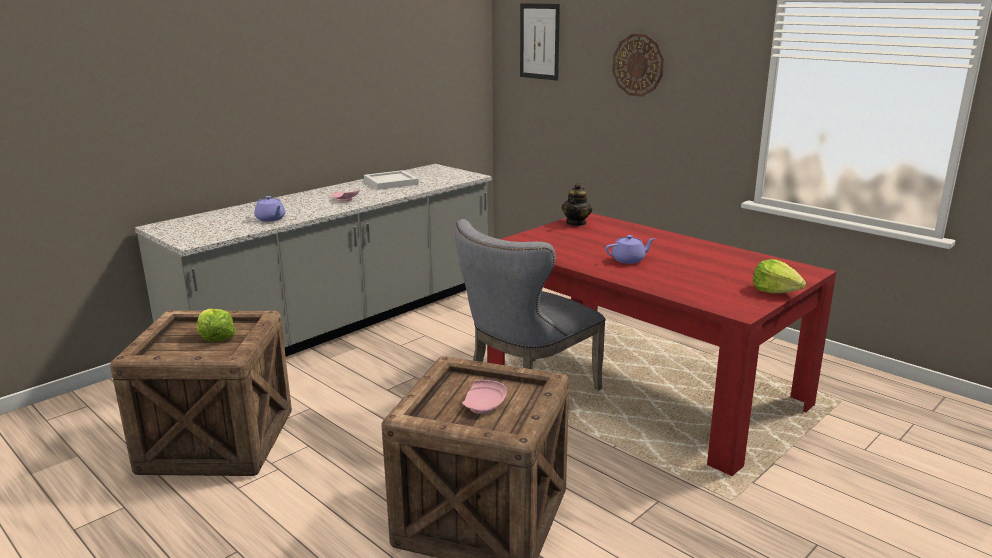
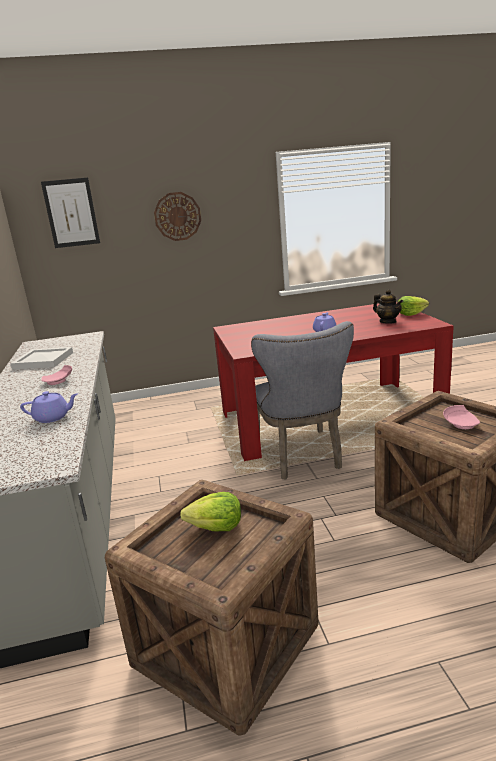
camera: 55 degrees left, 0 degrees up
teapot [562,183,592,226] -> teapot moved to [373,289,403,324]

